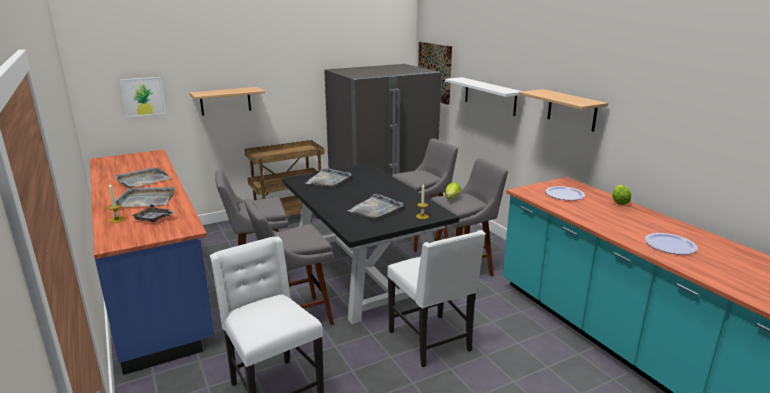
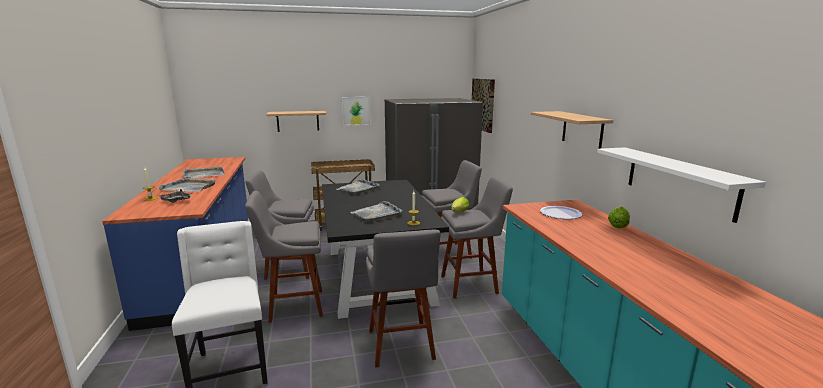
camera: 15 degrees right, 5 degrees down
picture [120,77,166,117] -> picture moved to [342,97,371,126]
white chair [387,230,486,367] -> grey stool [366,230,440,368]
white shelf [445,77,523,116] -> white shelf moved to [597,147,766,223]
plate [645,233,698,255] -> none

